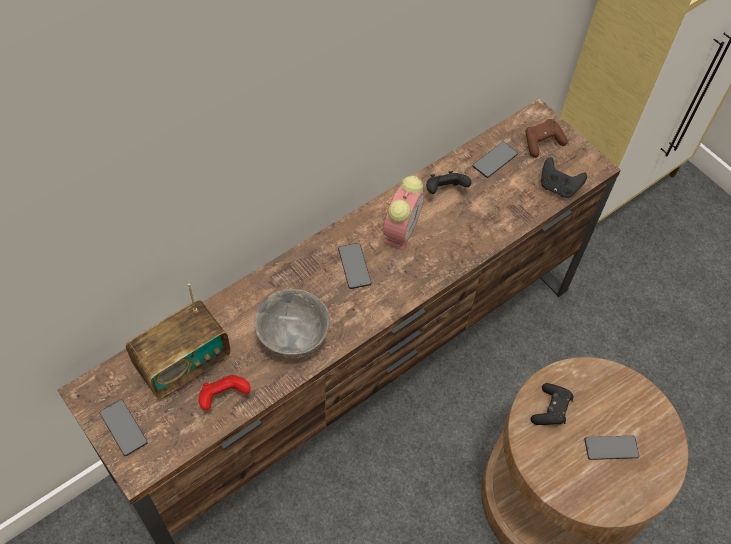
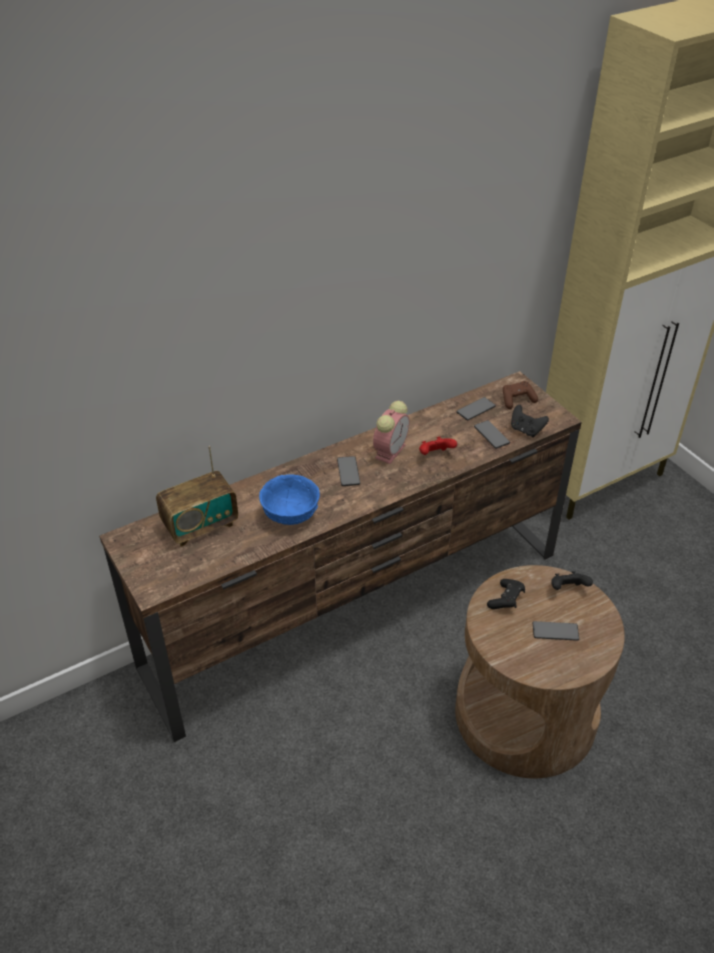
camera: 10 degrees right, 15 degrees down
phone [100,400,148,456] -> phone moved to [474,420,510,449]
red game controller [198,375,251,410] -> red game controller moved to [419,436,457,455]
grey bowl [254,289,330,359] -> blue bowl [259,474,320,525]
black game controller [426,171,472,194] -> black game controller moved to [551,571,593,590]

